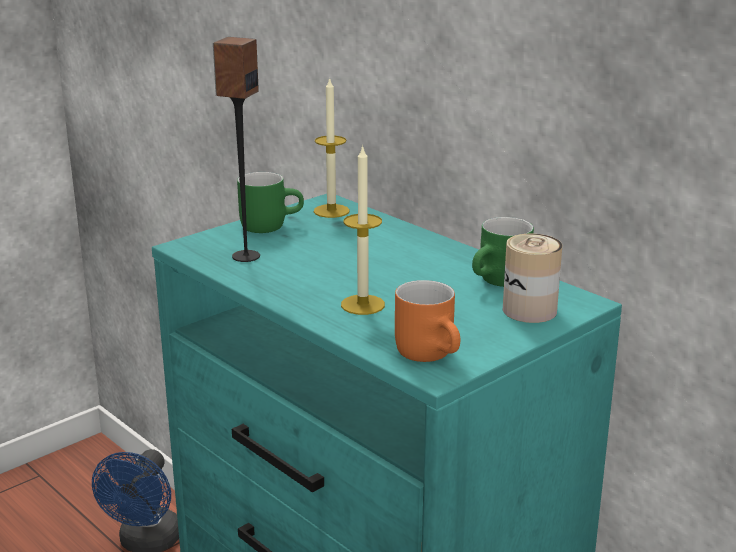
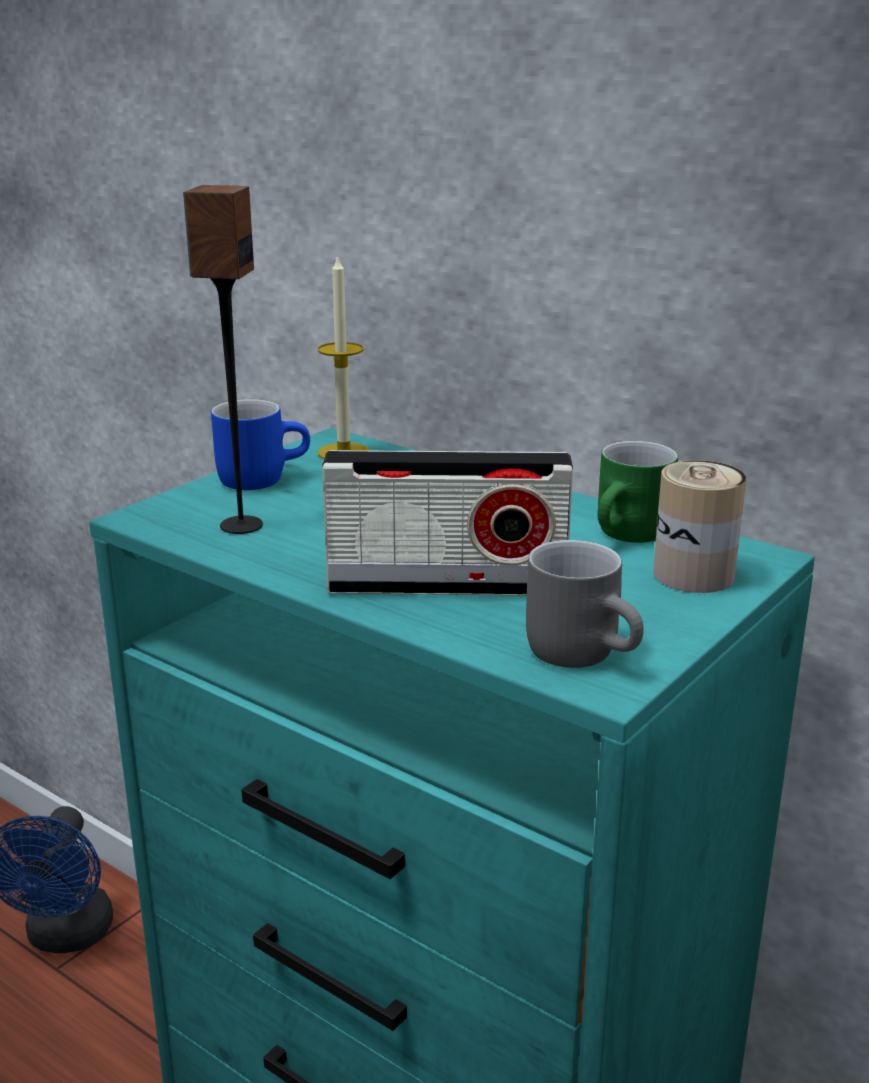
camera: 10 degrees left, 0 degrees up
green mug [237,172,304,233] -> blue mug [211,399,310,490]
candle [341,145,385,315] -> radio [322,450,573,596]
orange mug [395,280,460,362] -> grey mug [526,540,644,668]

